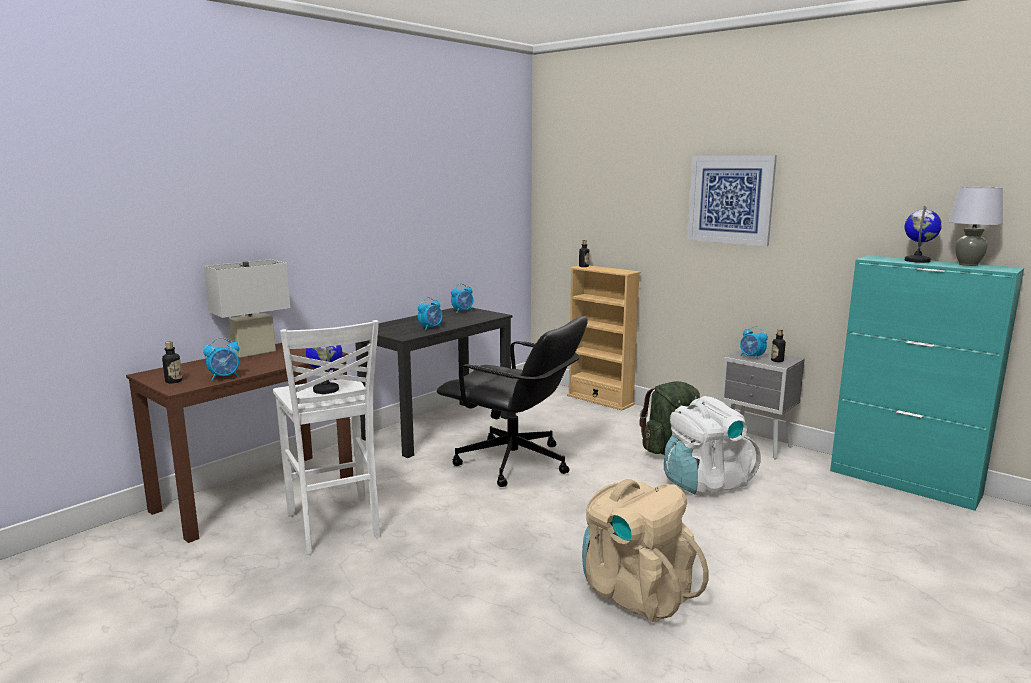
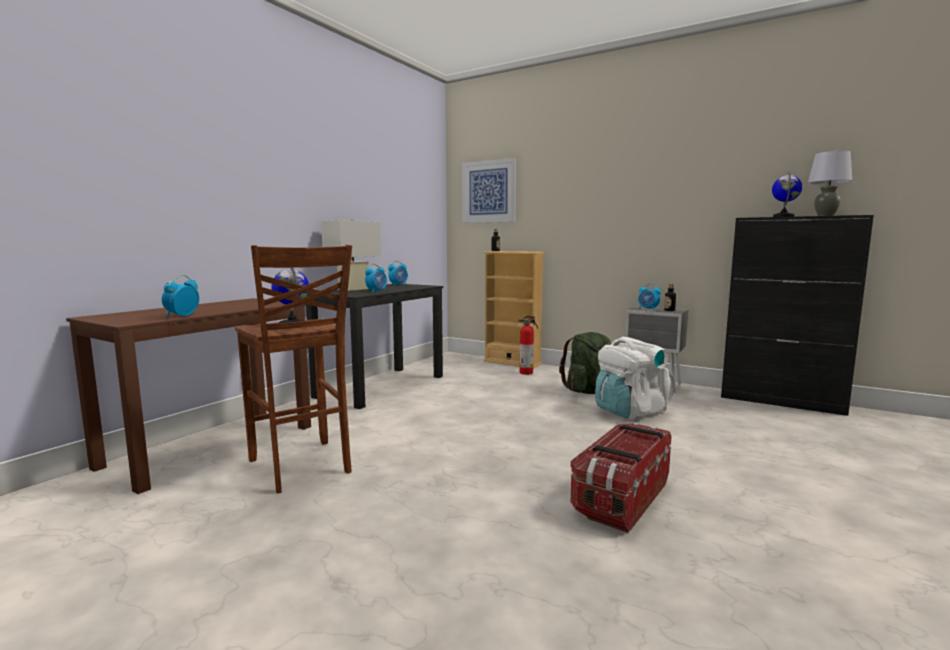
camera: 10 degrees left, 5 degrees down
bottle [162,341,182,383] -> none
alarm clock [203,338,239,381] -> alarm clock turned 150 degrees clockwise [162,275,199,318]
white table lamp [204,259,290,358] -> white table lamp moved to [321,219,381,291]
white stool [273,320,380,554] -> brown stool [235,245,352,493]
black office chair [437,316,588,487] -> none
beige backpack [582,479,709,622] -> storage box [570,423,672,533]
picture [687,155,777,246] -> picture moved to [462,158,516,223]
turquoise cabinet [830,255,1024,511] -> black cabinet [721,215,874,416]
none -> fire extinguisher [518,316,538,375]

